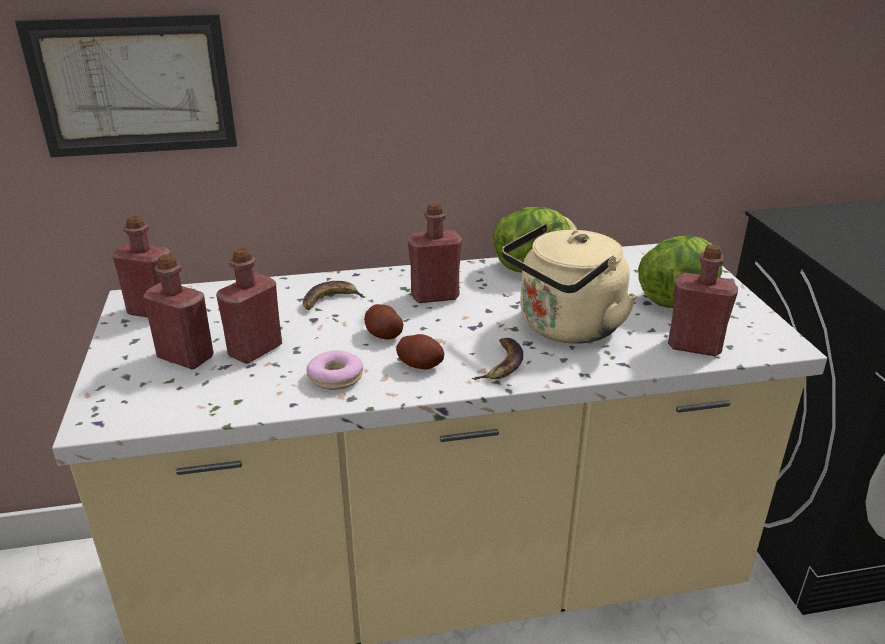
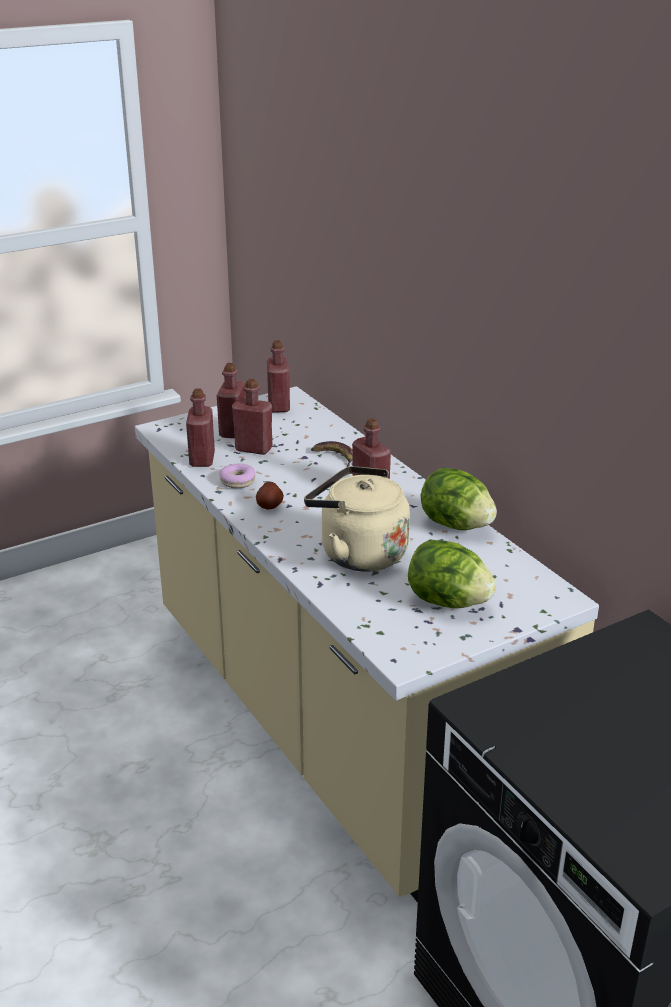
camera: 70 degrees right, 0 degrees up
picture [15,14,237,157] -> none
potato [364,304,404,340] -> none
banana [472,338,523,380] -> none
red bottle [668,244,738,356] -> red bottle moved to [186,388,215,467]

